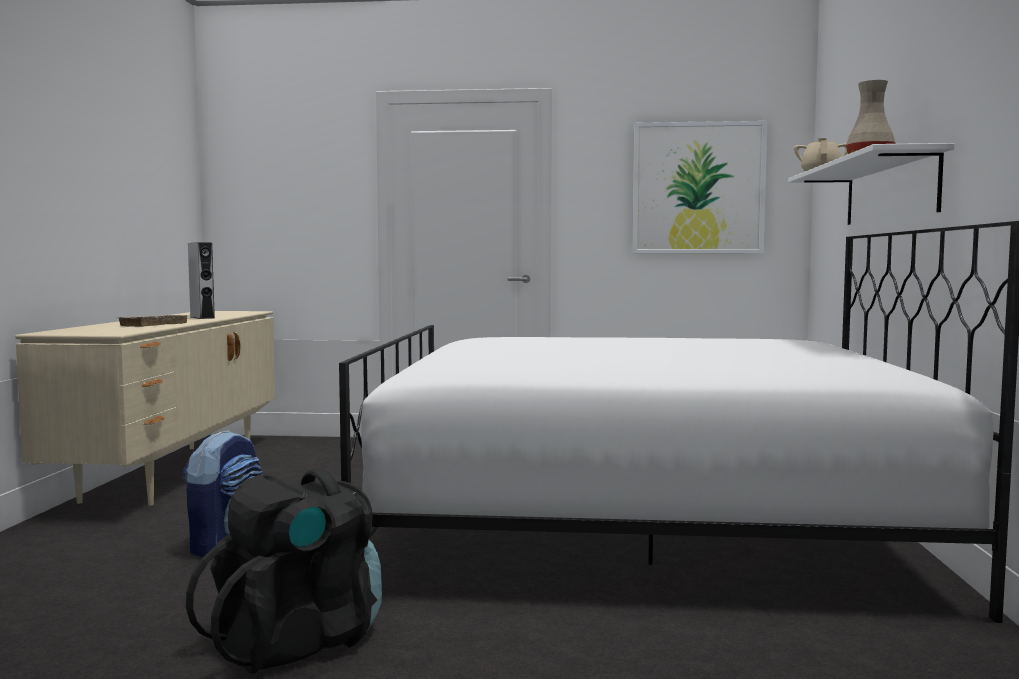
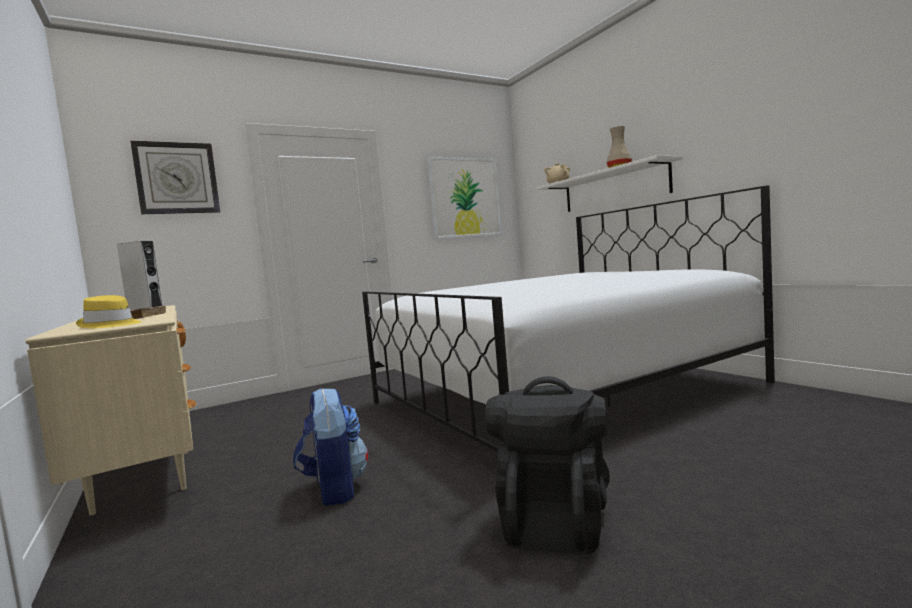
camera: 35 degrees left, 0 degrees up
none -> yellow hat [76,295,141,328]
none -> wall clock [130,140,220,214]

